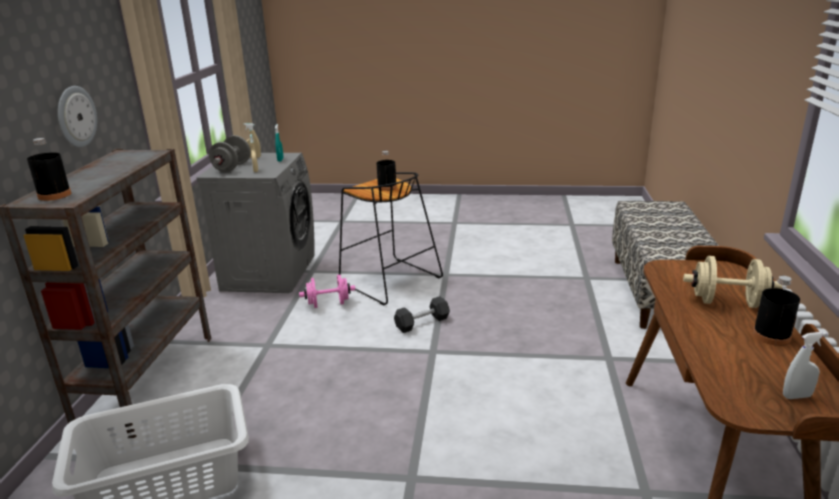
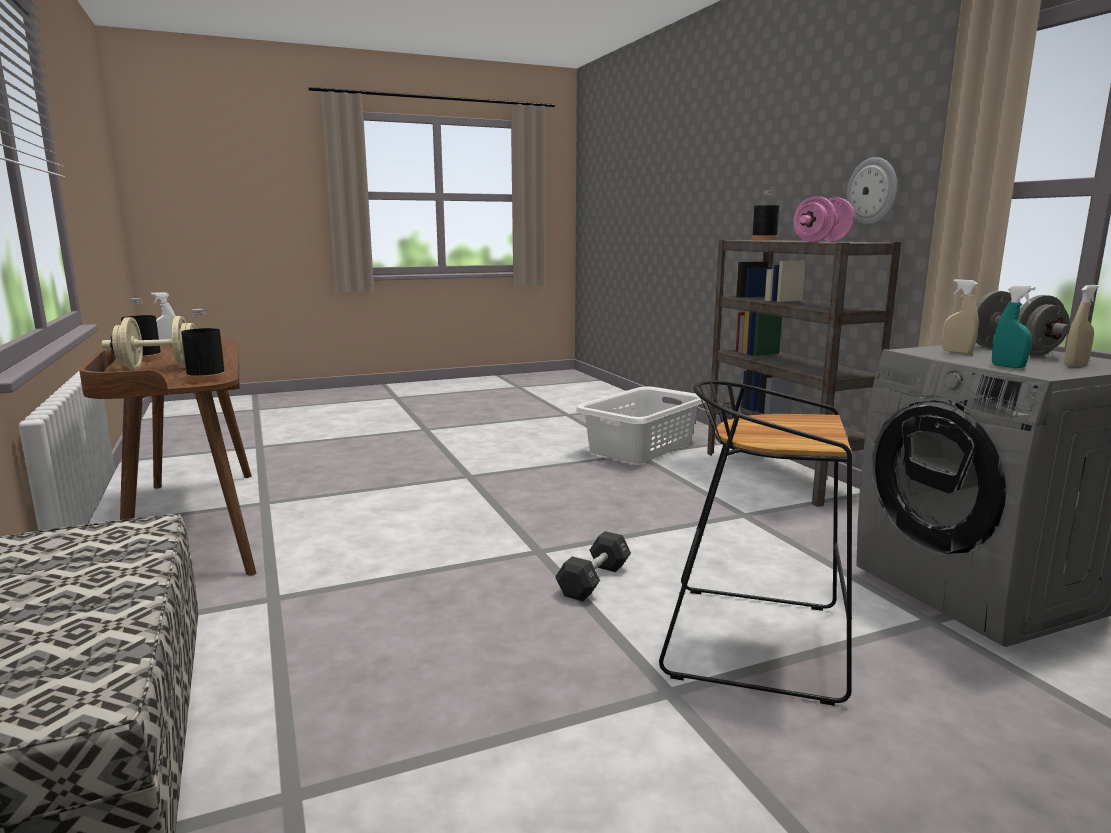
camera: 150 degrees right, 10 degrees down
pink dumbbell [299,275,355,308] -> pink dumbbell moved to [794,196,855,242]
black bottle [377,151,397,191] -> black bottle moved to [181,309,226,383]

